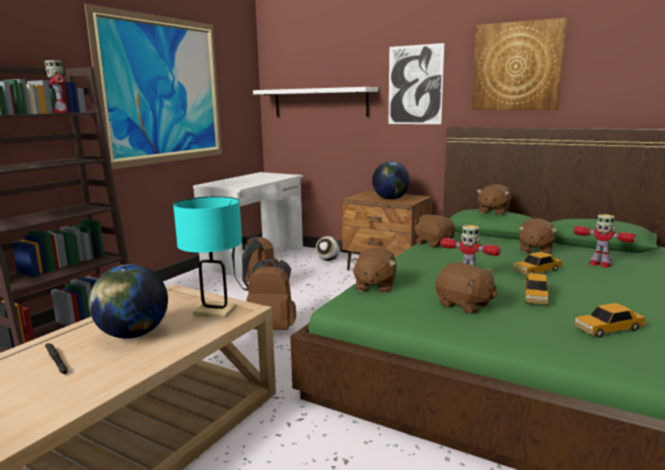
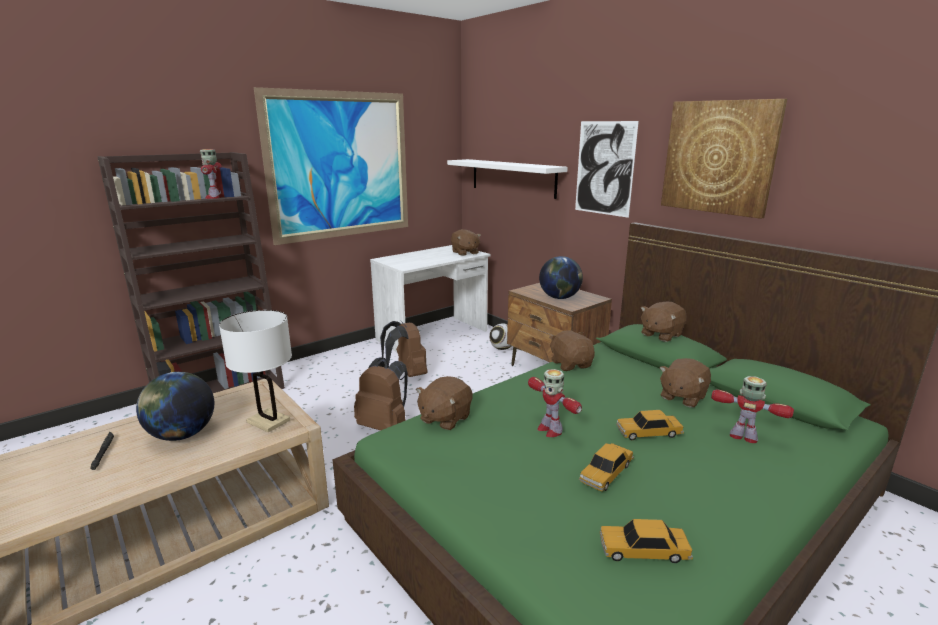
camera: 20 degrees right, 5 degrees up
turquoise table lamp [173,196,242,318] -> white table lamp [219,310,292,432]
brown plush toy [435,262,497,314] -> brown plush toy moved to [451,229,481,256]
toy robot [574,214,636,268] -> toy robot turned 150 degrees clockwise [711,376,794,443]

